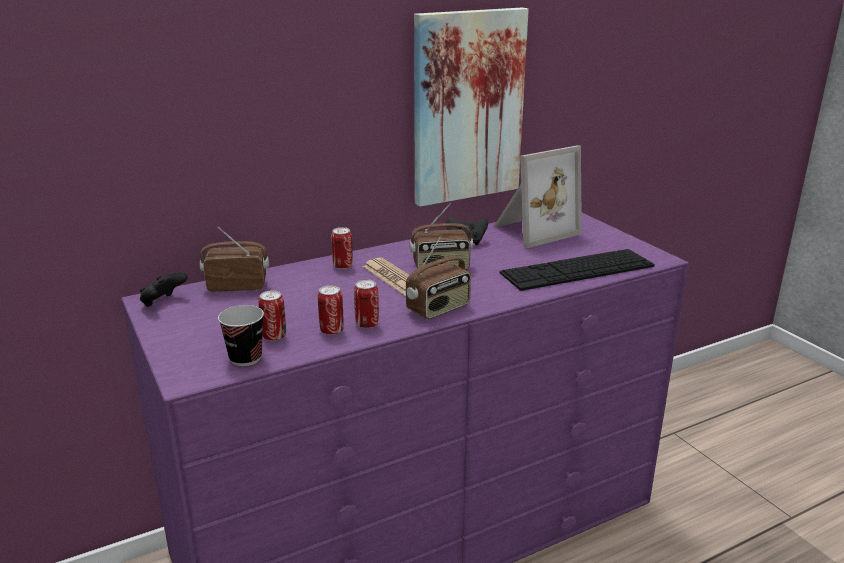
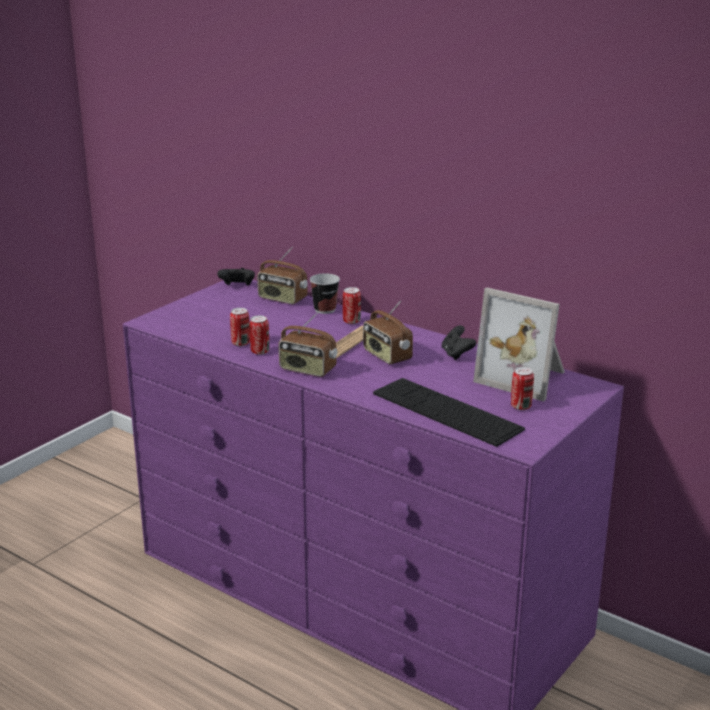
camera: 65 degrees right, 0 degrees up
radio [200,227,269,292] -> radio turned 150 degrees clockwise [257,247,308,304]
cup [218,305,264,366] -> cup moved to [310,273,340,314]
can [259,290,286,341] -> can moved to [511,367,534,410]
picture [414,7,529,207] -> none

